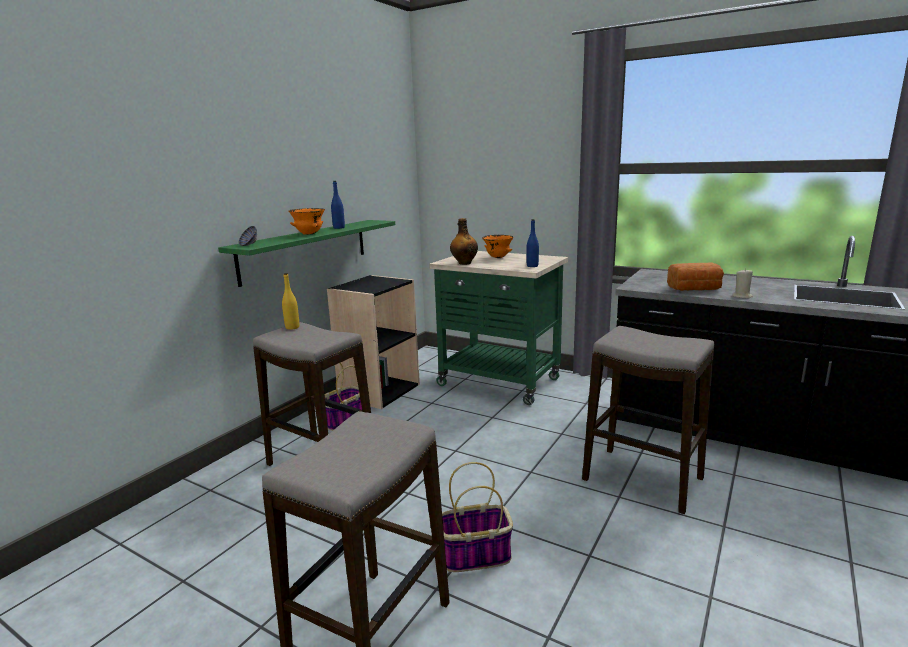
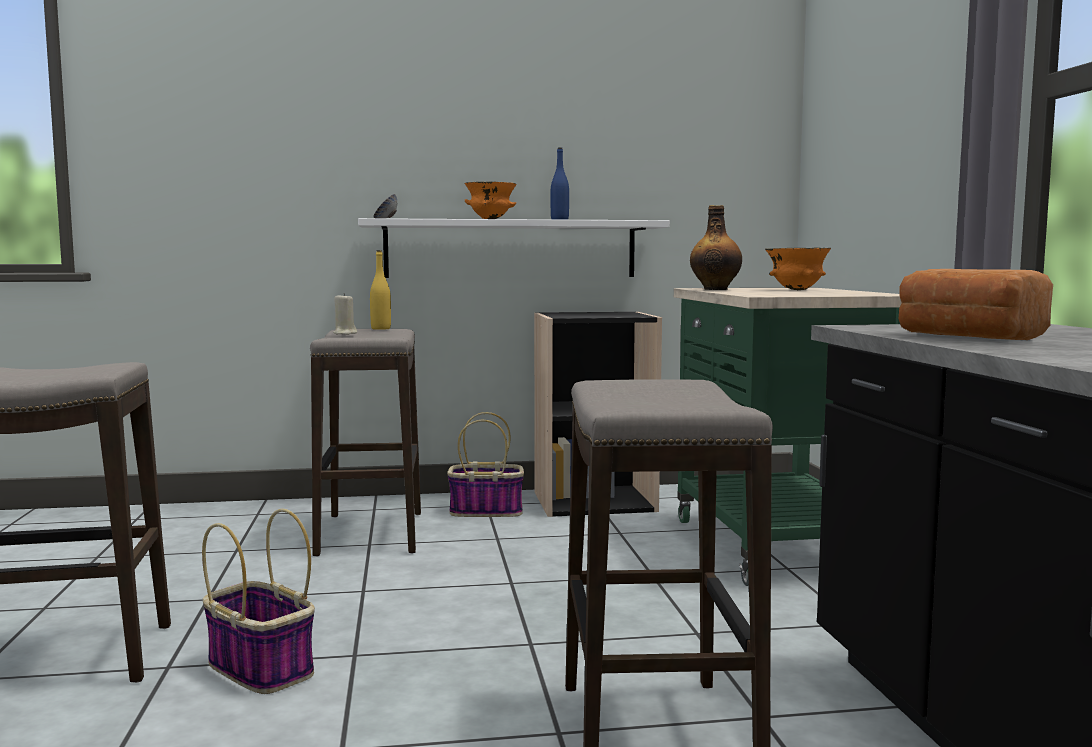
camera: 50 degrees right, 10 degrees down
green shelf [218,220,395,287] -> white shelf [358,218,670,278]
blue bottle [526,219,539,267] -> none
beige candle [732,268,753,299] -> beige candle moved to [333,293,357,335]

